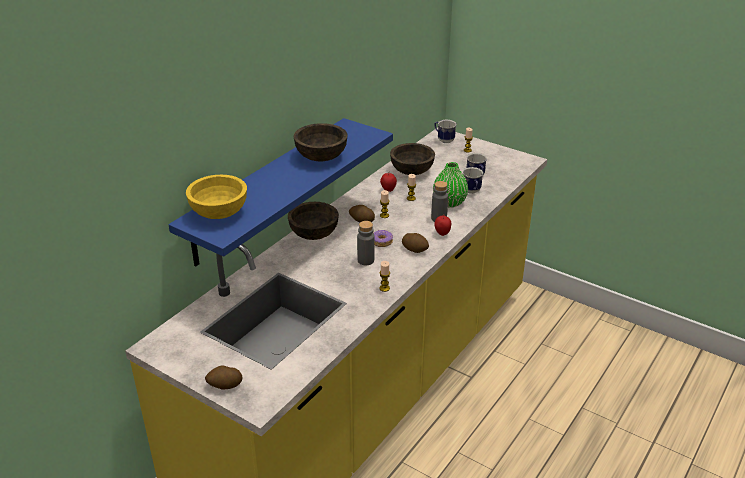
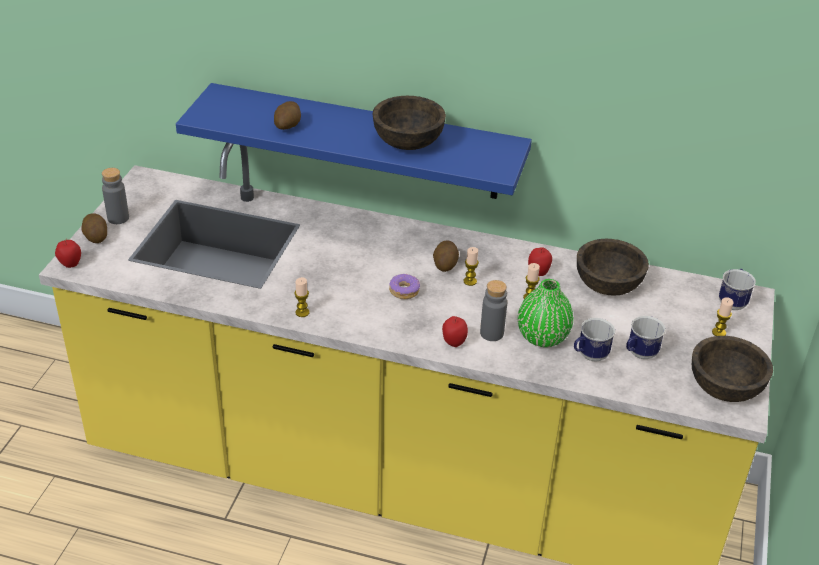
camera: 70 degrees right, 5 degrees up
yellow bowl [186,175,247,219] -> none
brown bowl [288,202,339,240] -> brown bowl moved to [692,336,773,402]
grey bottle [357,221,375,265] -> grey bottle moved to [102,168,129,224]
potato [402,233,429,253] -> potato moved to [274,101,301,130]
none -> apple [55,238,81,268]

